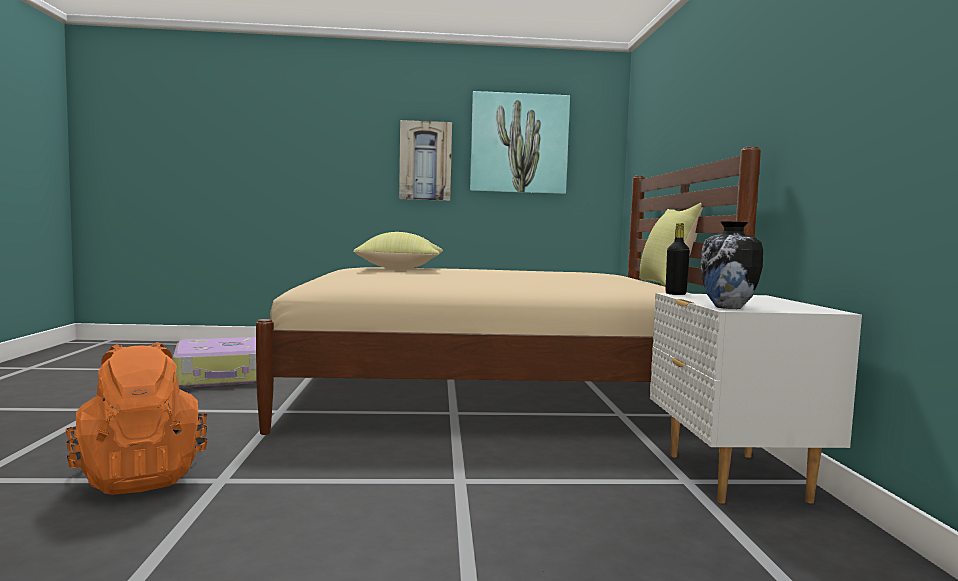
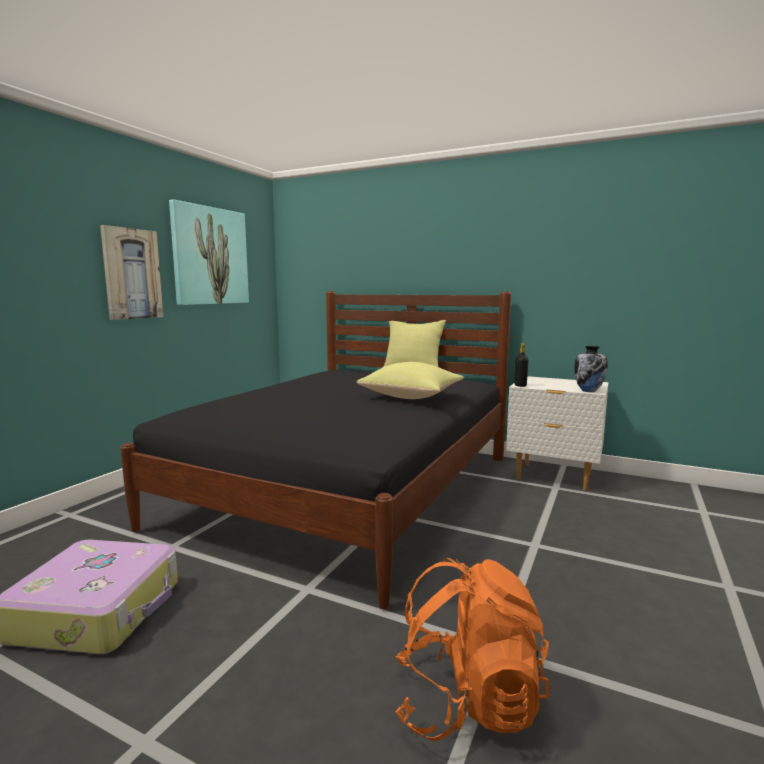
camera: 60 degrees left, 5 degrees up
beige bed [256,146,761,435] -> black bed [120,291,511,609]
yellow pillow [353,232,443,270] -> yellow pillow moved to [357,362,464,399]

